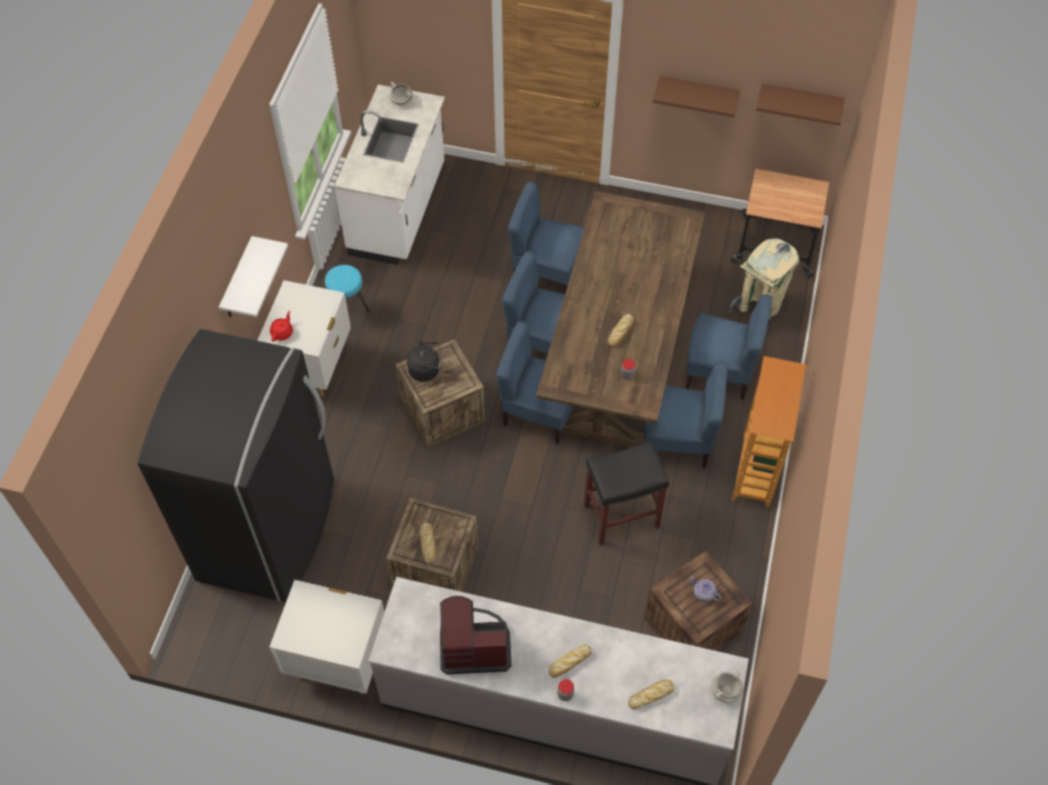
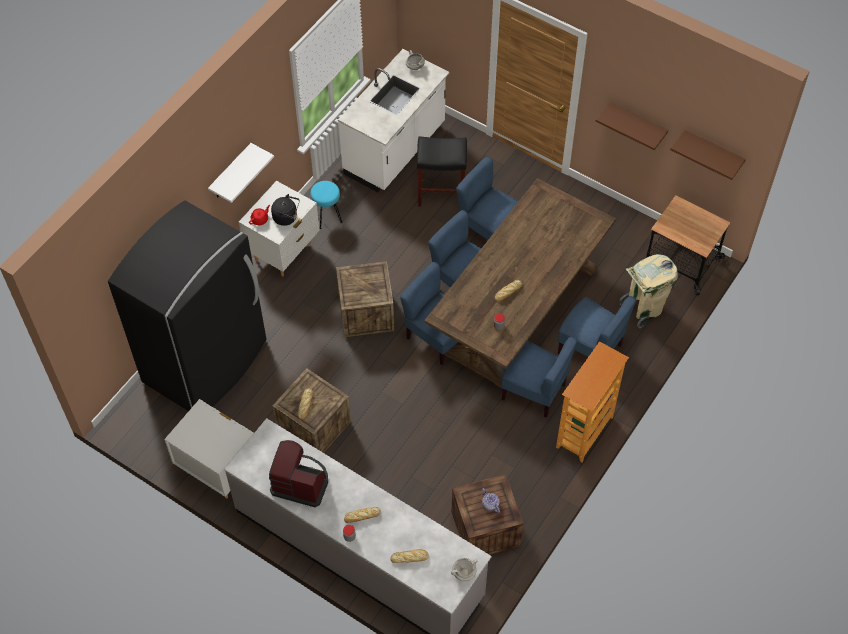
camera: 20 degrees right, 0 degrees up
black kettle [407,340,442,382] -> black kettle moved to [271,194,300,226]
black stool [584,441,669,545] -> black stool moved to [417,136,467,207]

